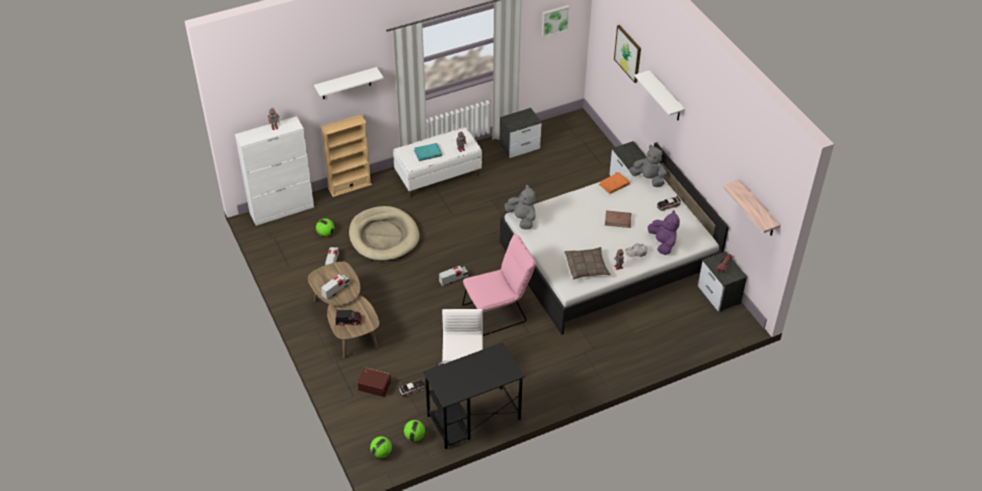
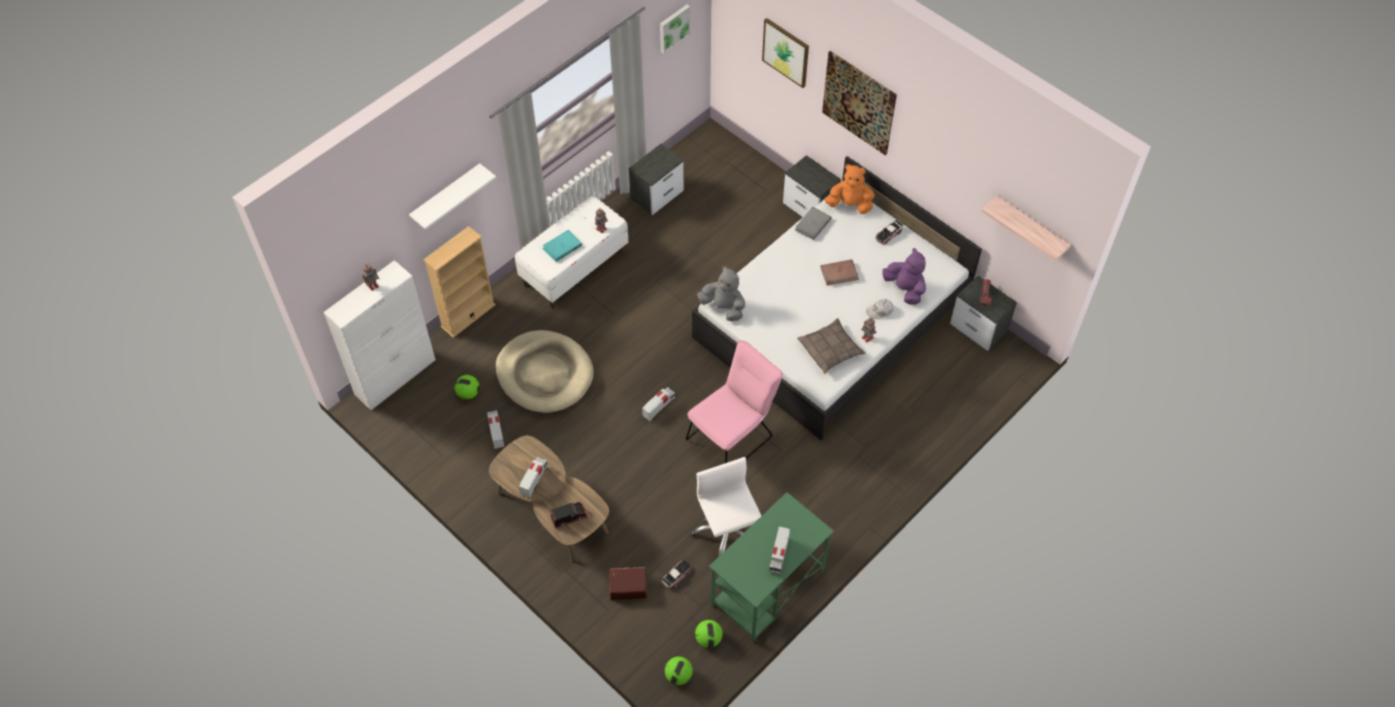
camera: 20 degrees left, 10 degrees up
black desk [423,342,525,449] -> green desk [709,492,834,643]
orange book [599,172,630,194] -> grey book [795,207,832,240]
grey plush toy [629,145,667,187] -> orange plush toy [825,164,875,214]
white shelf [634,70,685,120] -> picture [822,51,897,155]
none -> toy truck [769,527,790,574]

